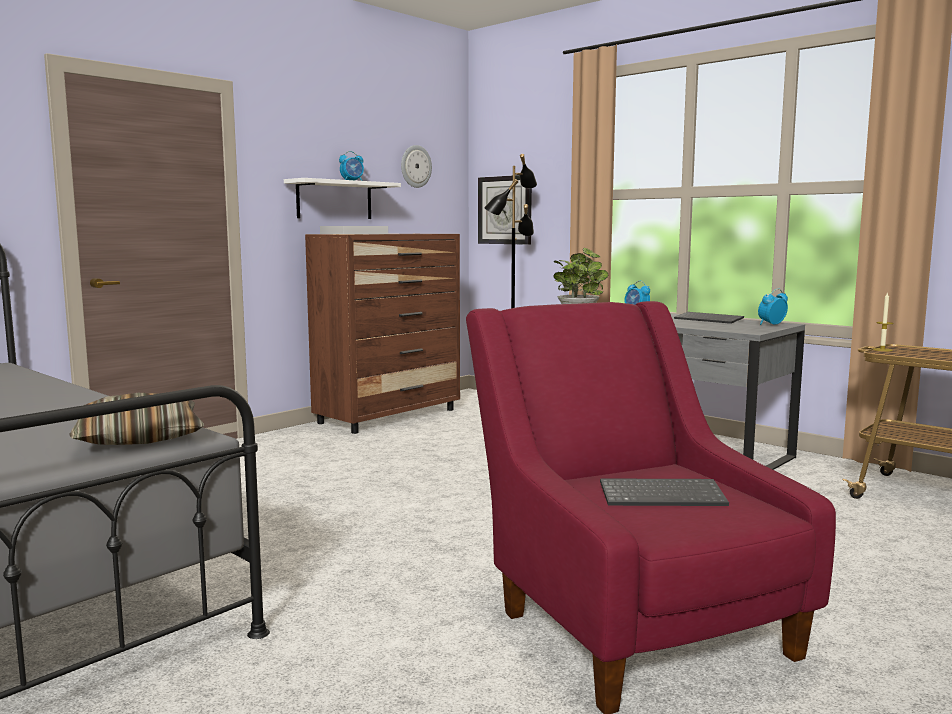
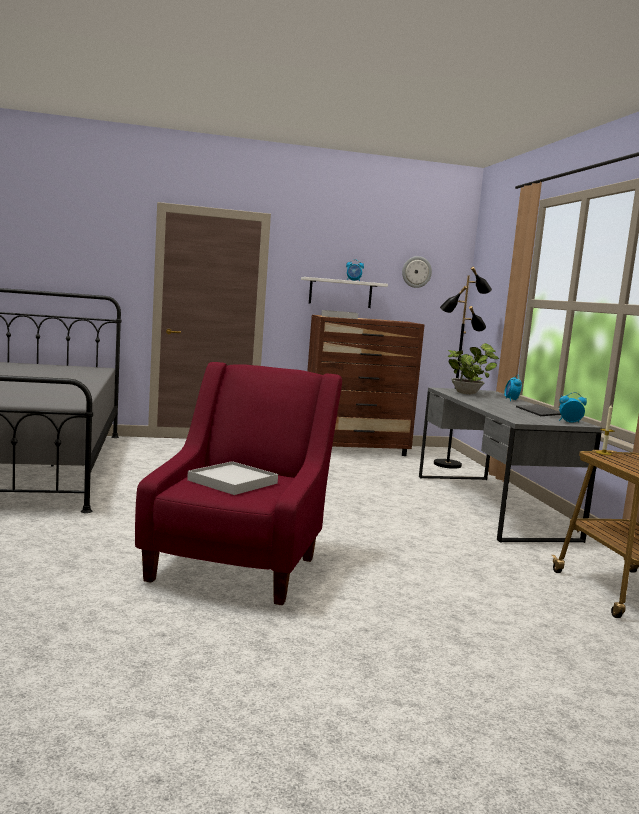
camera: 35 degrees right, 0 degrees up
pillow [69,393,204,445] -> none
wall clock [478,175,532,245] -> none
keyboard [600,478,729,506] -> white tray [187,461,278,495]

